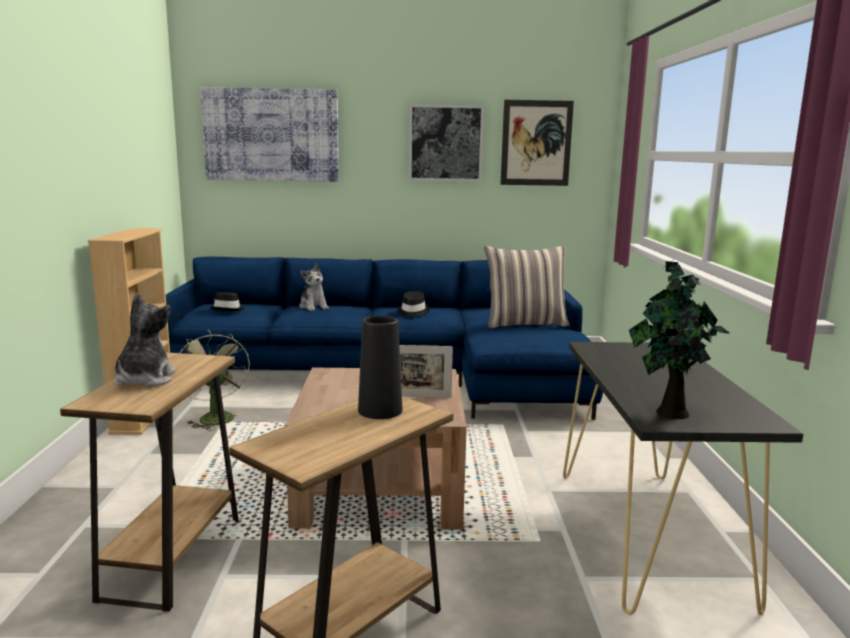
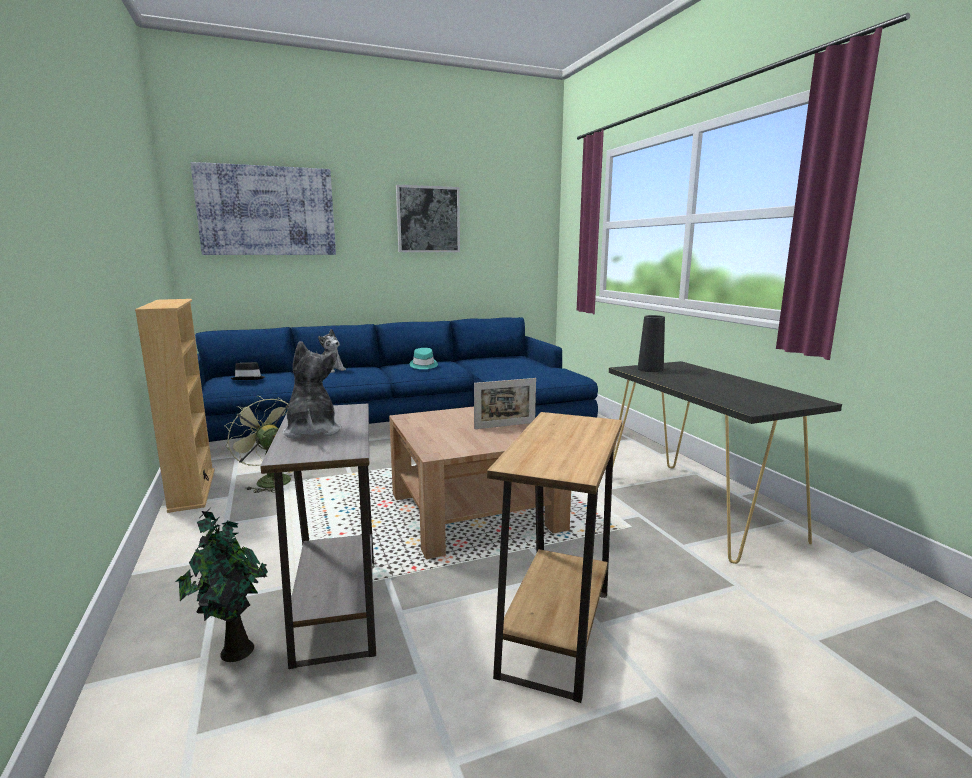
camera: 20 degrees left, 0 degrees up
brown side table [60,352,239,612] -> grey side table [260,404,376,669]
black vase [358,316,403,419] -> black vase moved to [638,315,665,372]
black hat [397,291,430,317] -> turquoise hat [410,348,438,369]
pillow [485,246,569,328] -> none
picture [500,100,574,186] -> none
potted plant [629,261,729,419] -> potted plant moved to [175,510,268,662]

